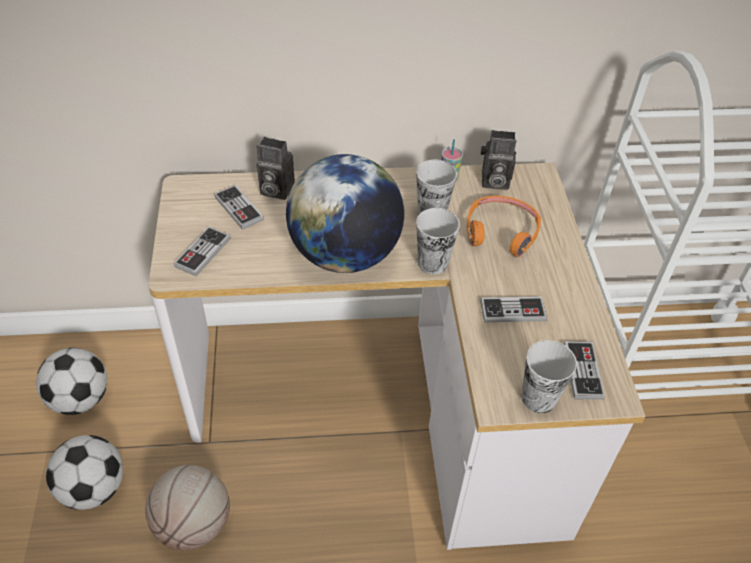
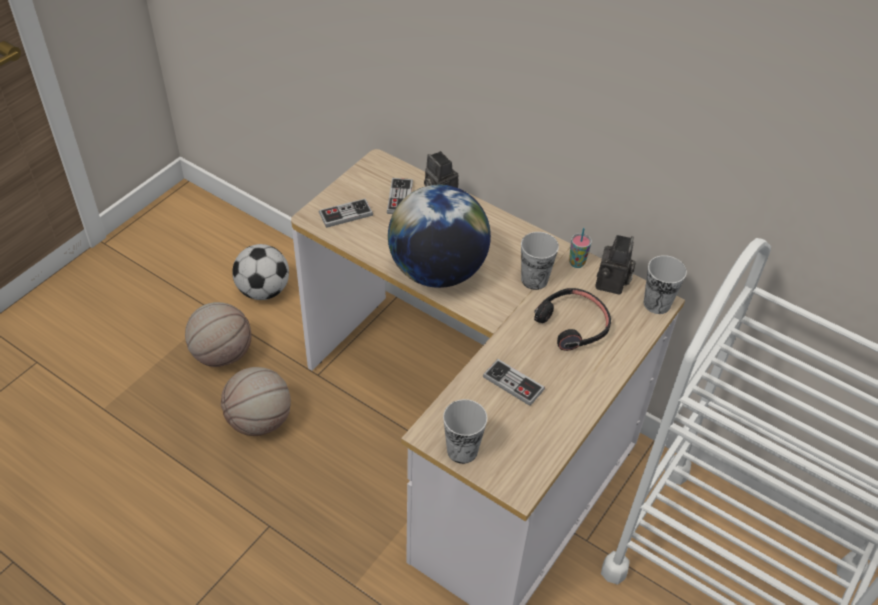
camera: 40 degrees right, 0 degrees up
football [46,435,123,510] -> basketball [185,302,251,367]
cup [416,208,460,274] -> cup moved to [644,255,687,314]
orange headphones [467,196,541,258] -> black headphones [534,288,611,351]
camera [481,130,516,190] -> camera turned 120 degrees counterclockwise [595,235,636,294]
game controller [564,341,605,400] -> none

